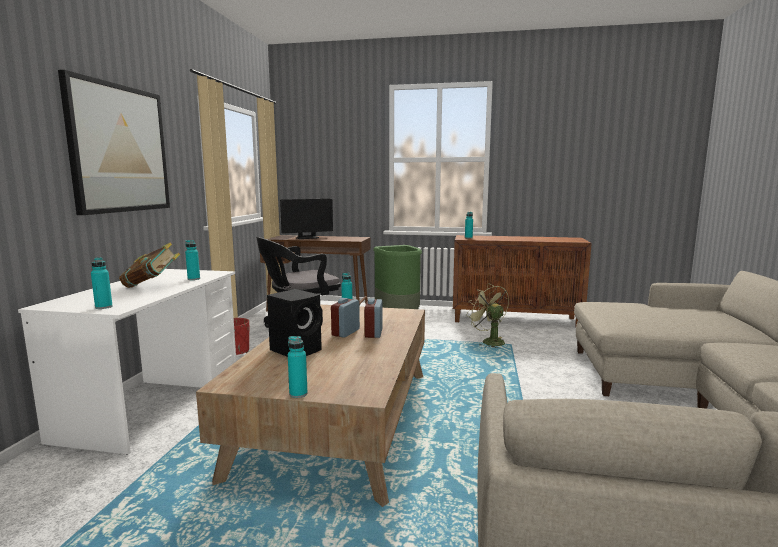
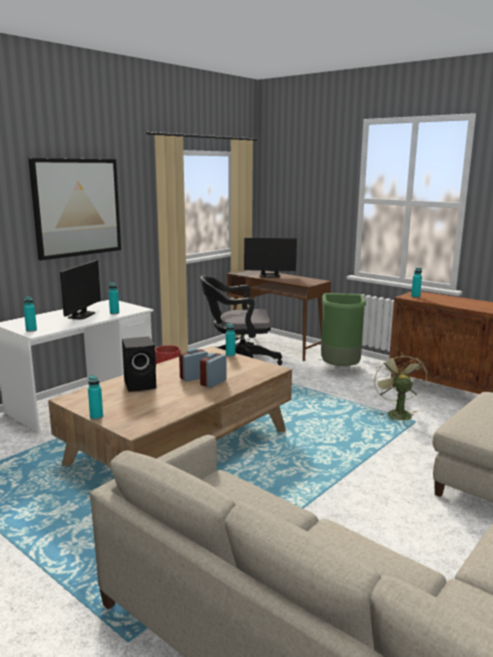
camera: 30 degrees right, 5 degrees up
book [119,243,180,288] -> monitor [60,260,101,319]

